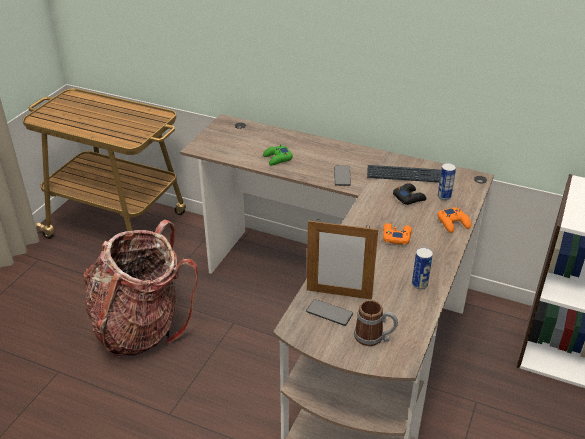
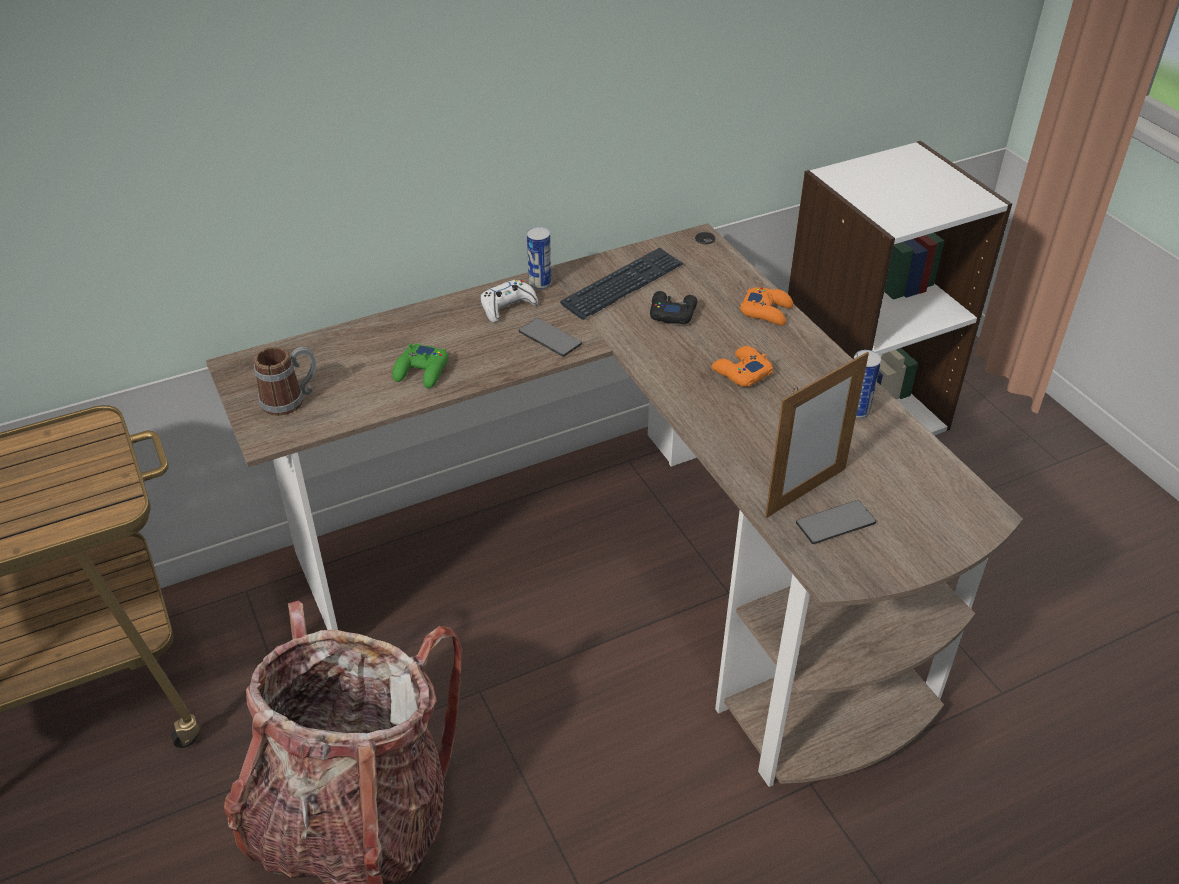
camera: 50 degrees left, 5 degrees up
mug [354,300,398,346] -> mug moved to [254,347,316,416]
can [437,163,456,200] -> can moved to [527,227,551,290]
none -> white game controller [481,279,538,323]

